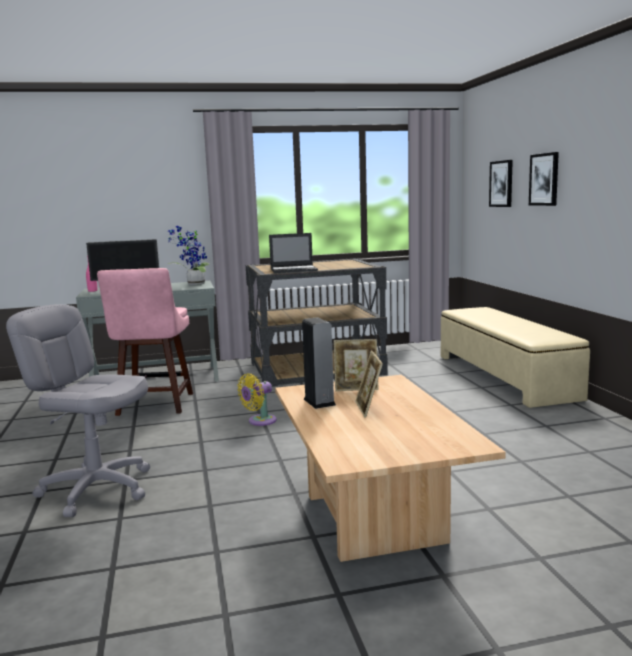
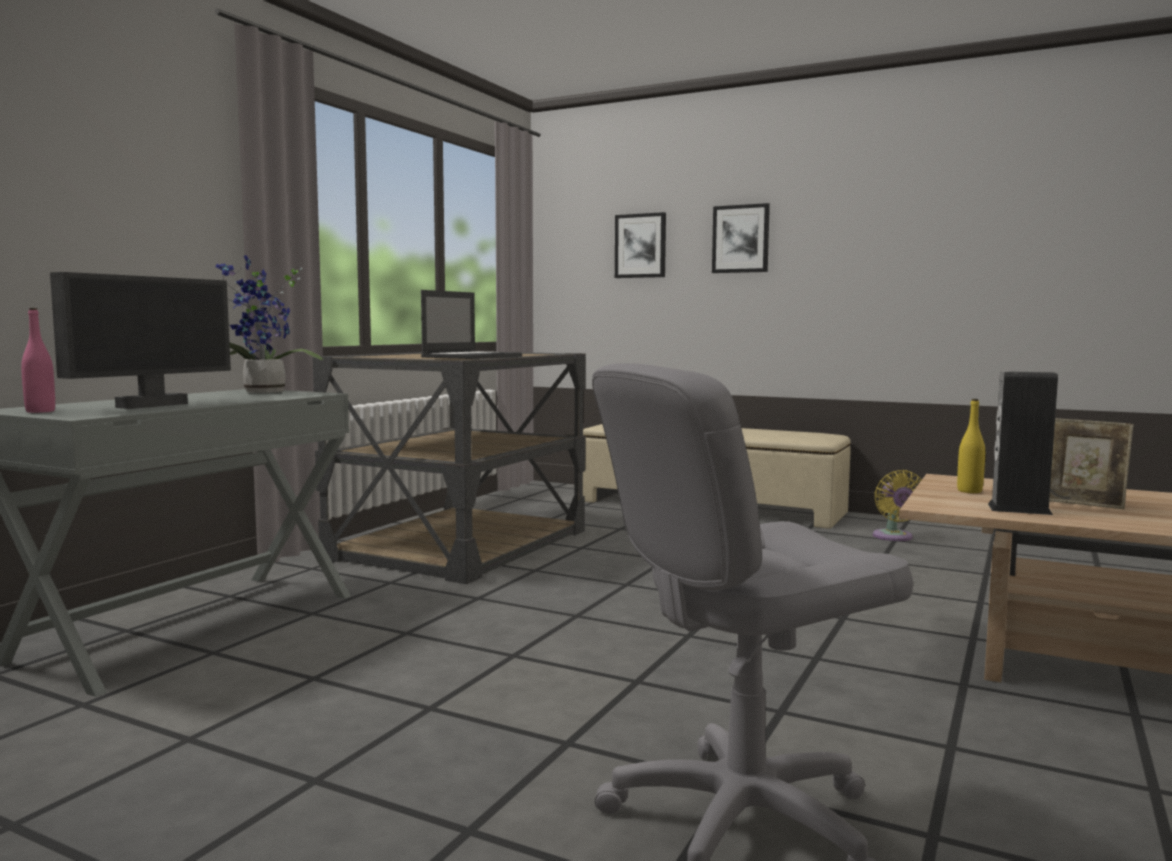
camera: 50 degrees left, 5 degrees down
pink stool [97,268,193,416] -> none
yellow fan [237,374,277,426] -> yellow fan moved to [873,470,922,541]
picture frame [334,339,379,391] -> yellow bottle [957,399,985,493]

